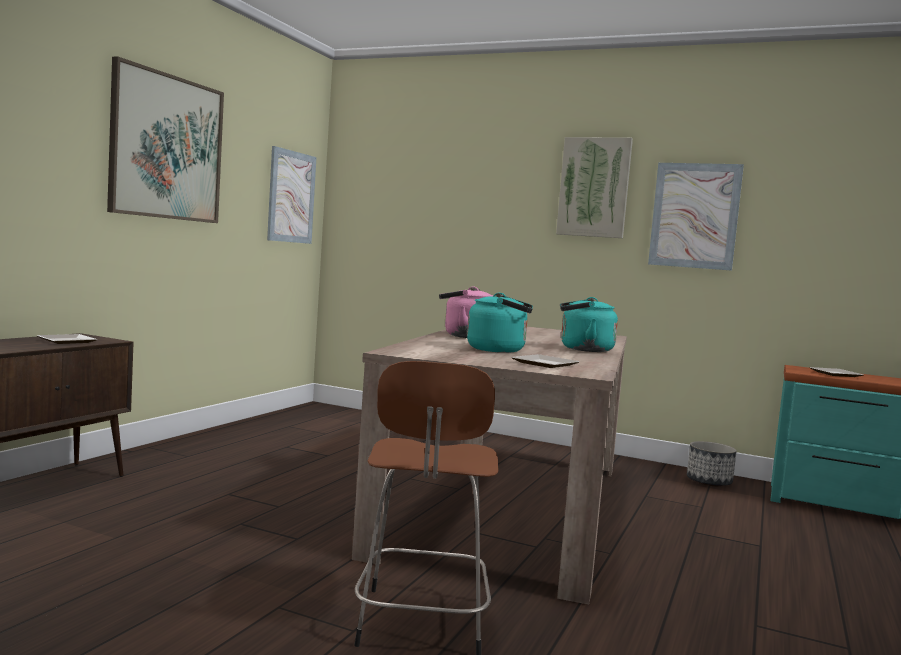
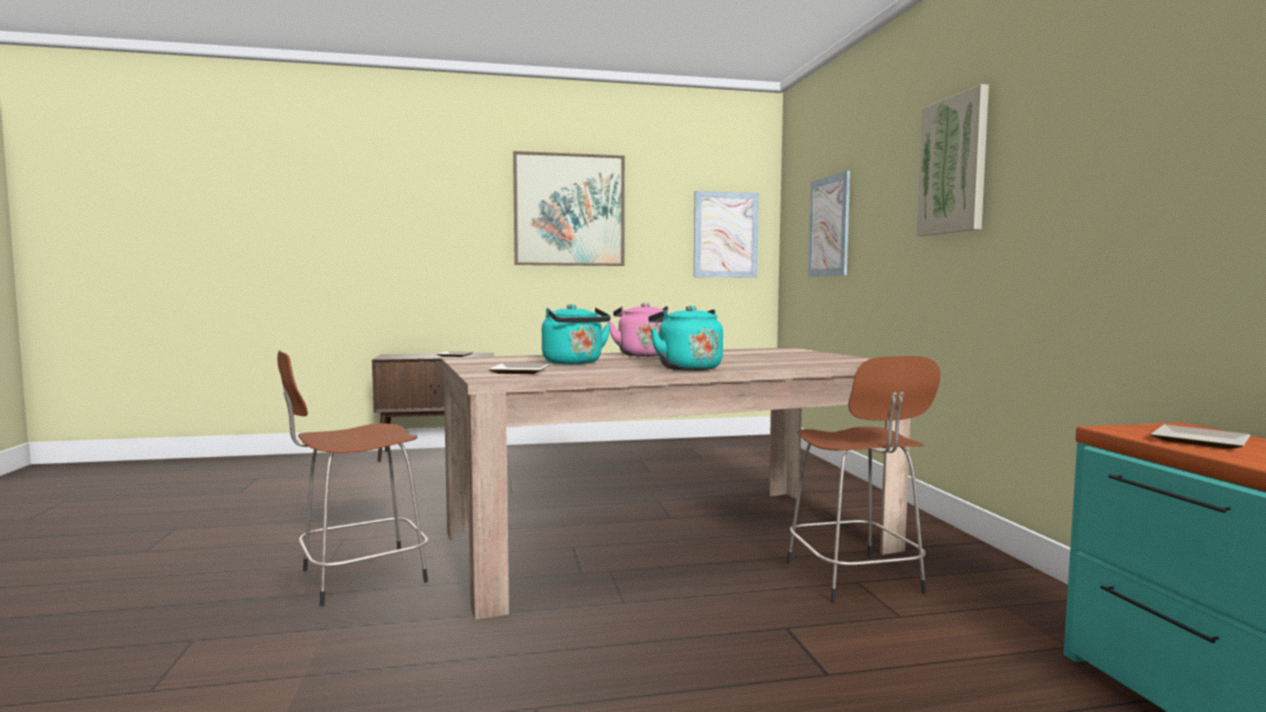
camera: 55 degrees right, 0 degrees up
picture [648,163,744,271] -> picture moved to [808,171,850,276]
planter [687,441,737,486] -> none
none -> brown stool [787,356,941,603]

